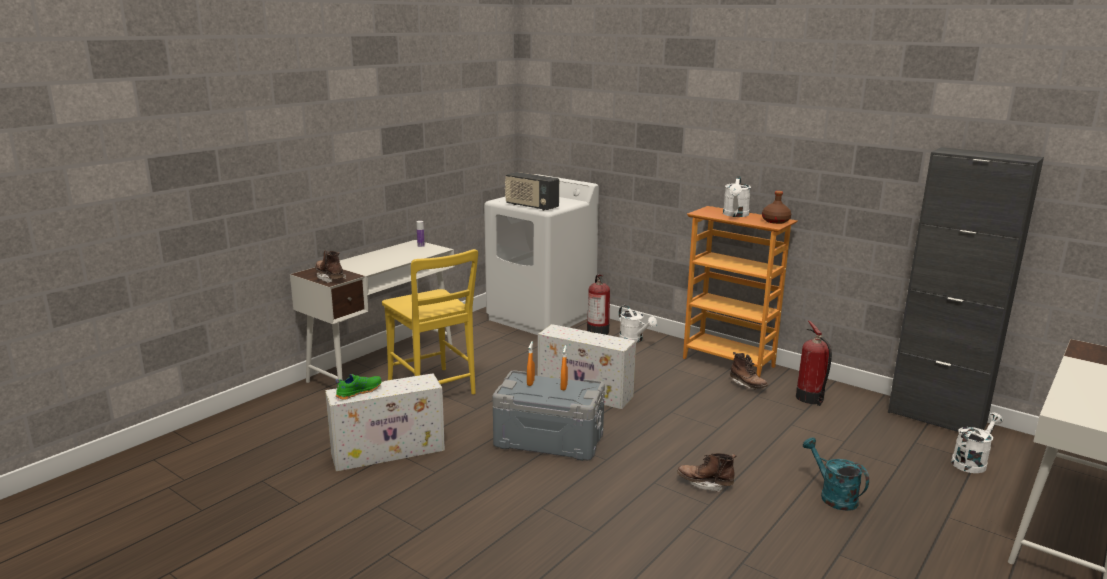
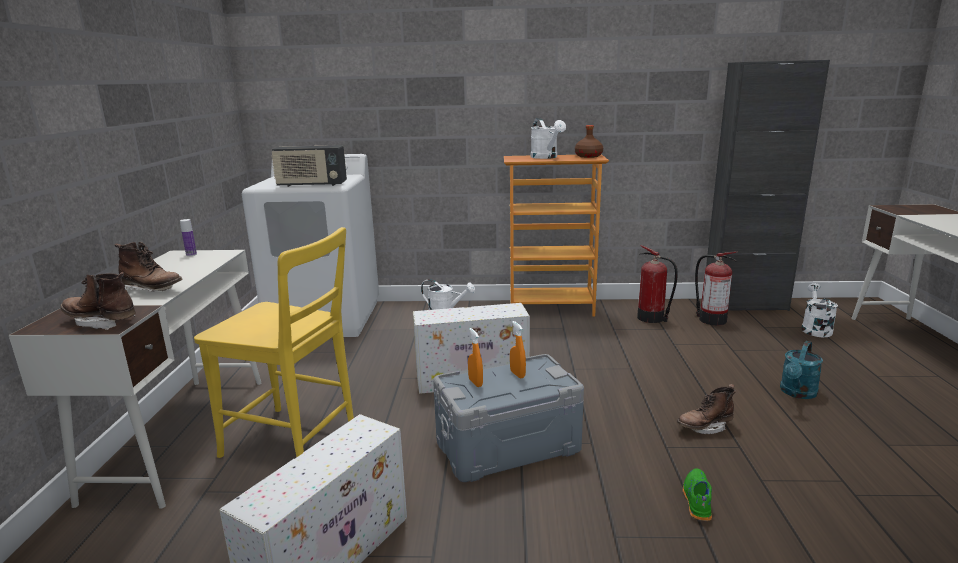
camera: 35 degrees left, 0 degrees up
green shoe [335,374,382,400] -> green shoe moved to [683,468,712,521]
fire extinguisher [587,275,610,335] -> fire extinguisher moved to [695,251,737,325]
brown boot [730,352,768,389] -> brown boot moved to [114,242,182,292]
turquoise watering can [803,437,869,511] -> turquoise watering can turned 75 degrees counterclockwise [780,341,823,399]

